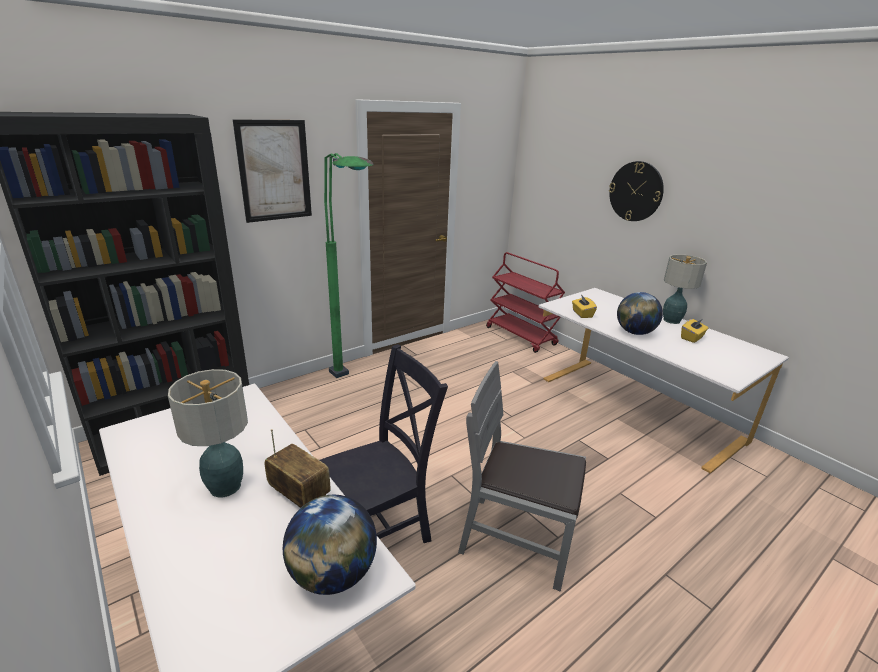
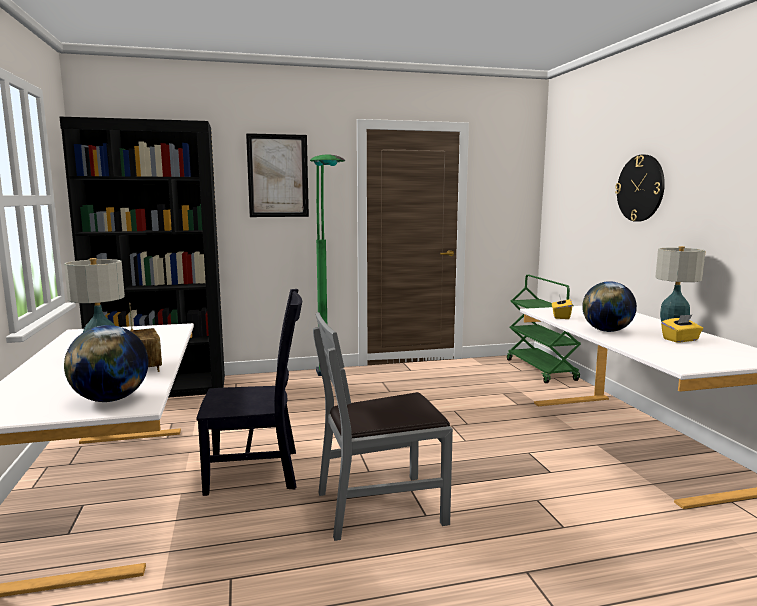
camera: 25 degrees right, 15 degrees down
grey chair [458,361,586,592] -> grey chair turned 60 degrees counterclockwise [313,312,453,541]
red cart [486,252,565,353] -> green cart [507,275,581,383]

